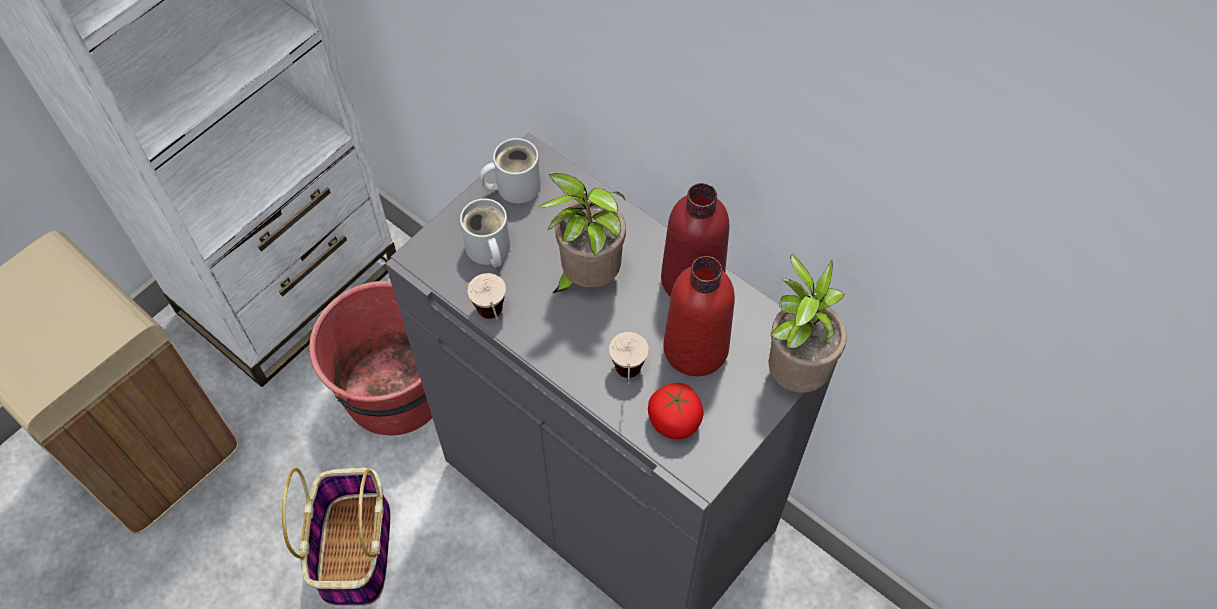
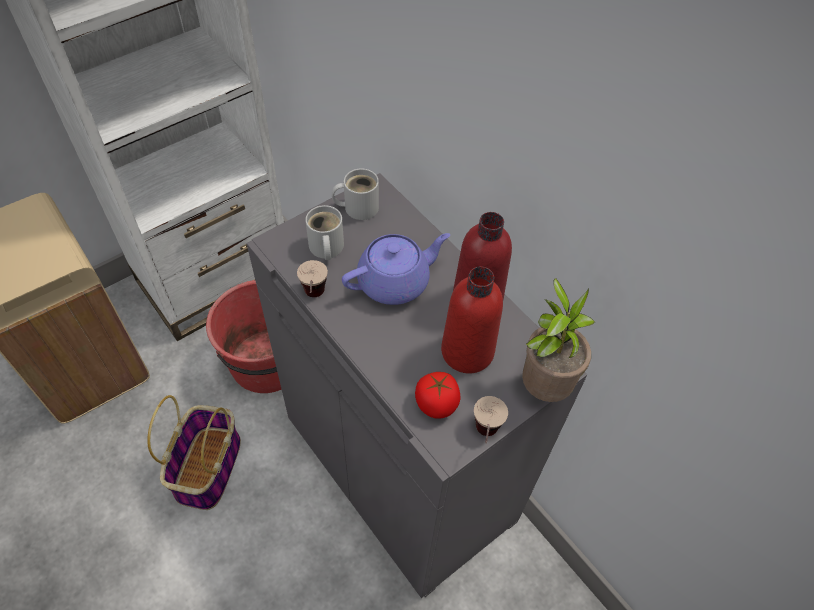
camera: 10 degrees right, 5 degrees down
potted plant [539,173,626,293] -> purple teapot [342,233,450,305]
cup [609,332,649,385] -> cup moved to [474,396,508,443]

